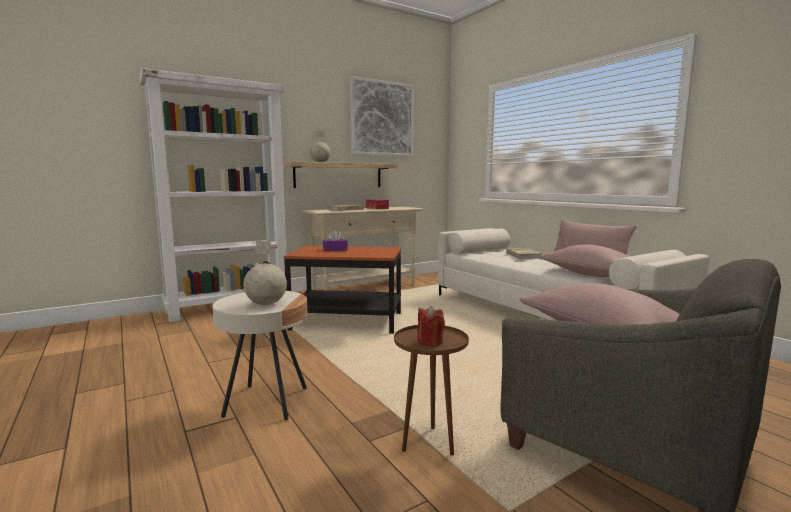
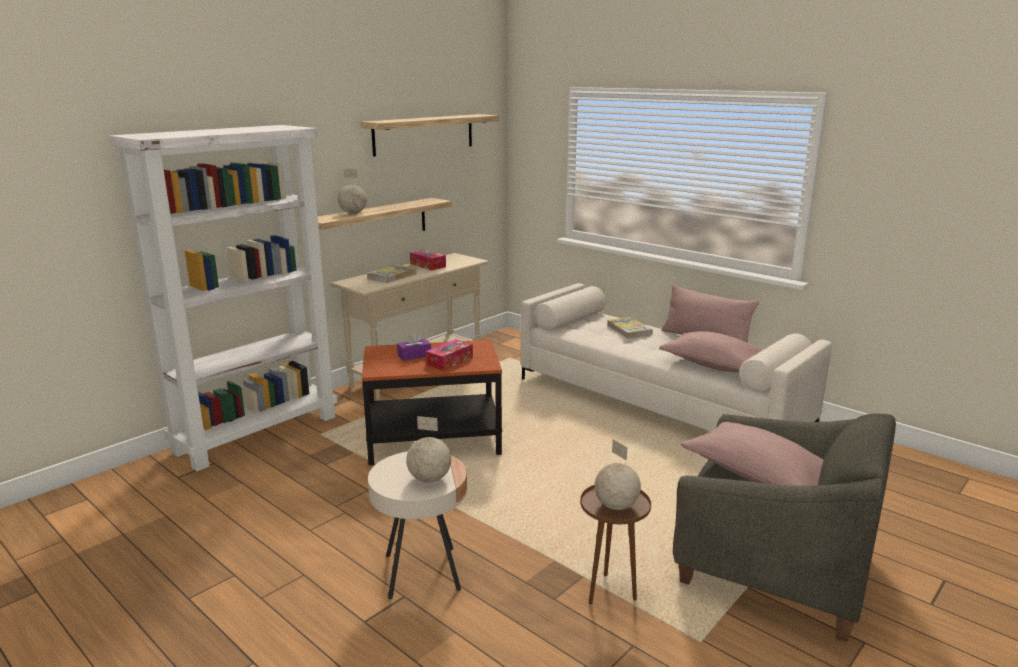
camera: 15 degrees left, 10 degrees up
picture [350,76,414,157] -> shelf [361,114,499,157]
red candle [417,306,445,346] -> globe [594,439,641,510]
none -> tissue box [426,339,473,371]

